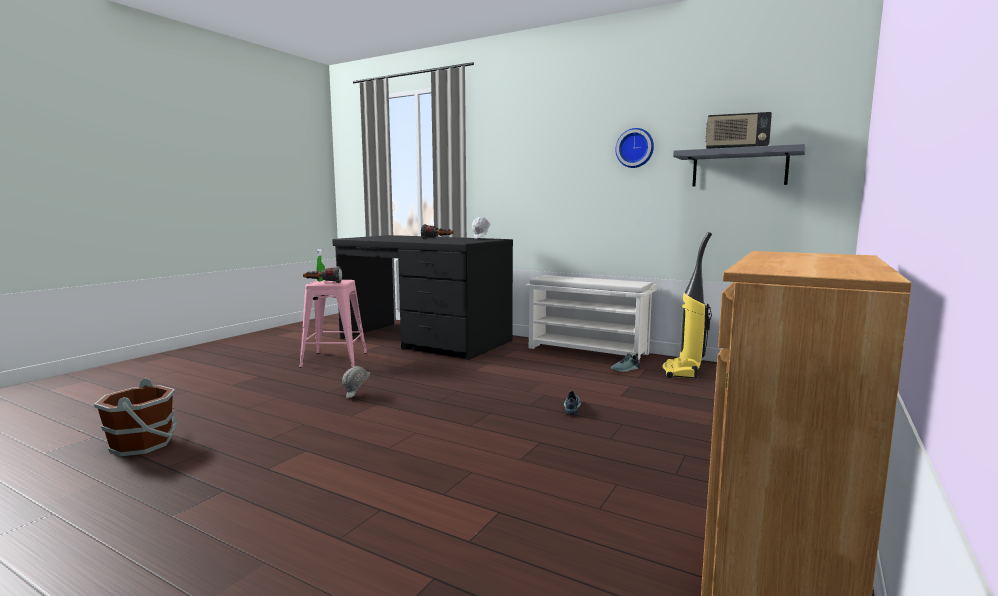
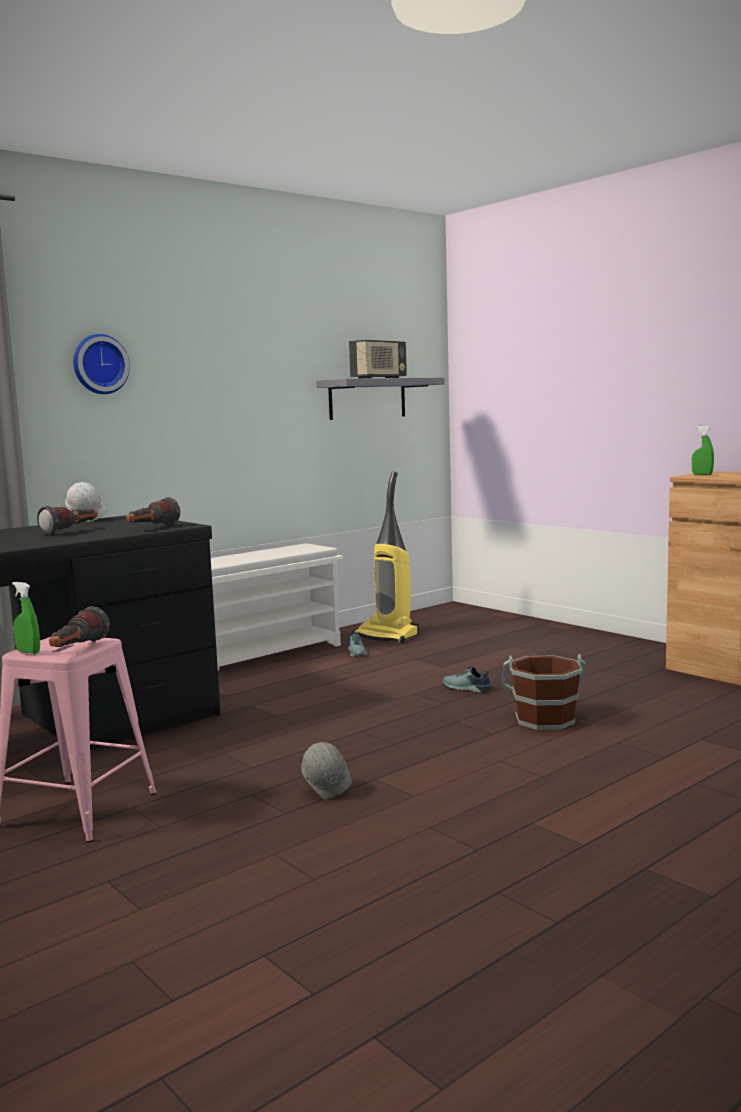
camera: 70 degrees left, 0 degrees up
brown bucket [94,378,178,456] -> brown bucket moved to [502,654,586,730]
wall clock [616,128,654,168] -> wall clock moved to [73,334,130,394]
none -> flashlight [126,497,180,525]
none -> green spray bottle [692,426,714,475]

